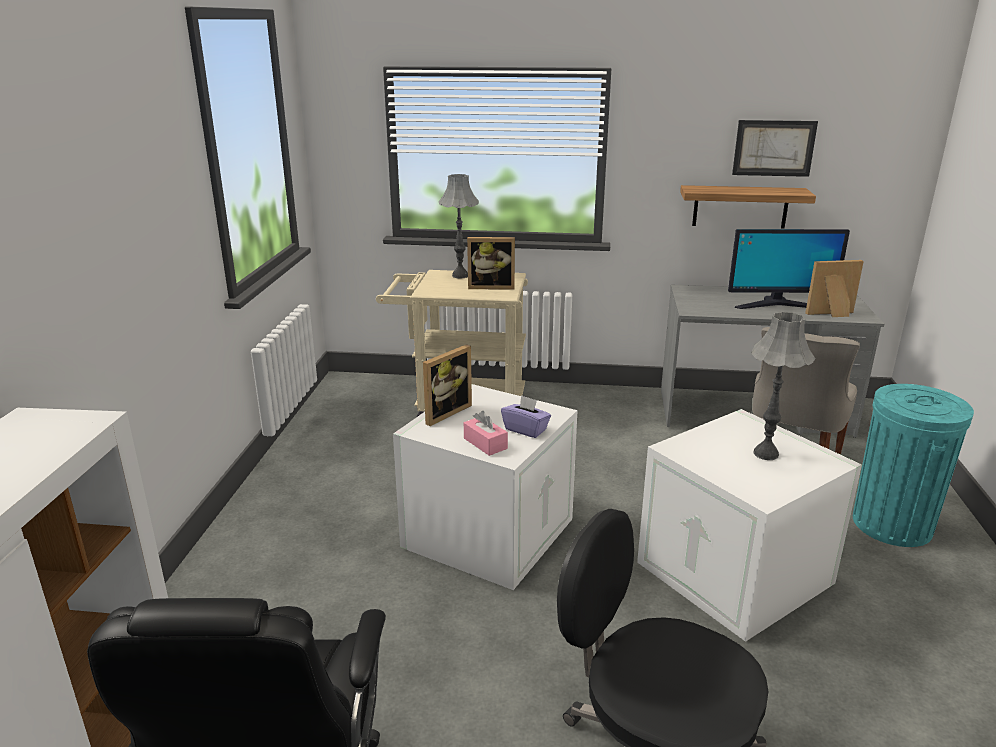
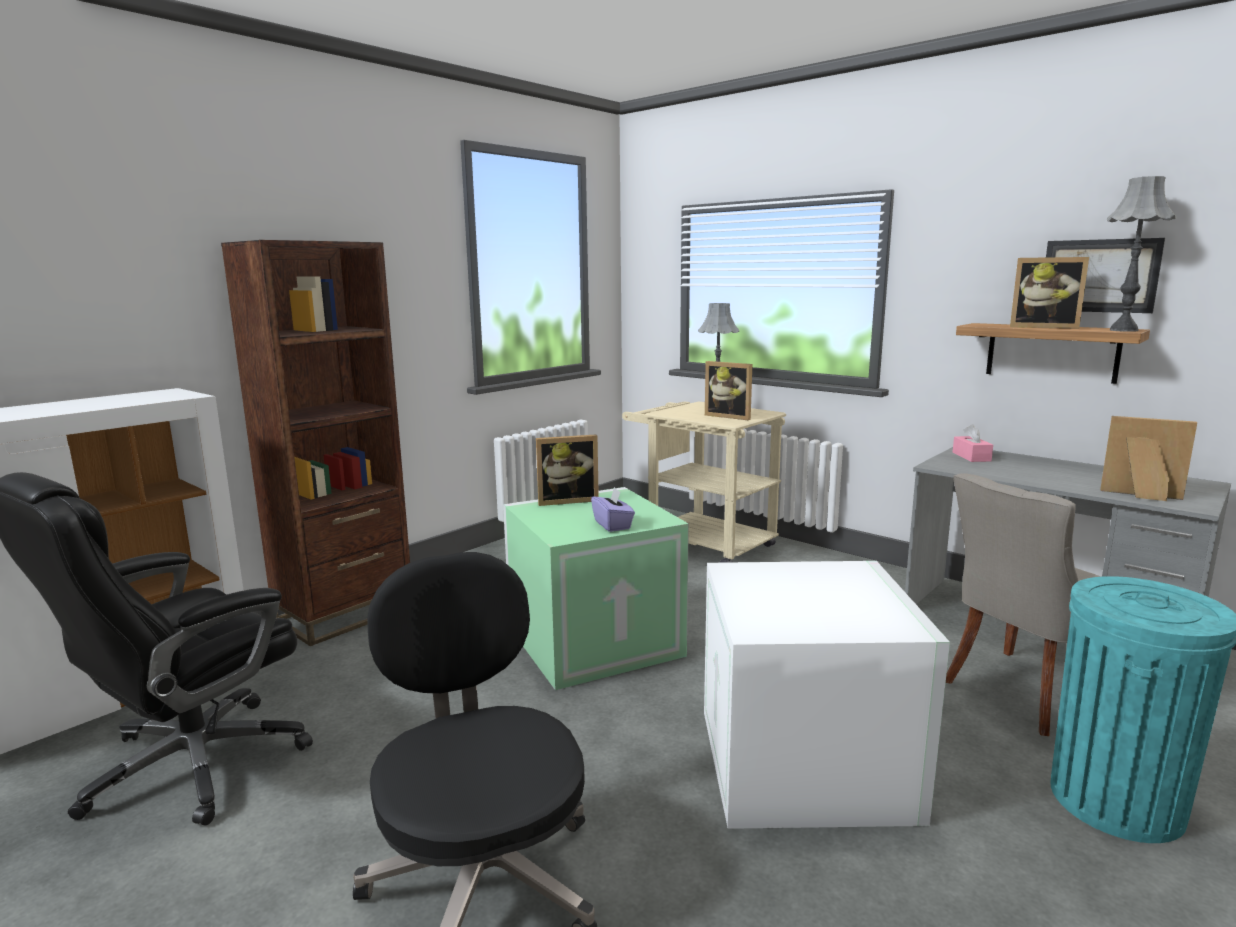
camera: 35 degrees right, 10 degrees down
white storage box [393,384,578,590] -> green storage box [503,487,689,690]
pink tissue box [464,411,508,456] -> pink tissue box moved to [953,424,993,462]
monitor [728,229,850,309] -> none
grey table lamp [751,312,816,460] -> grey table lamp moved to [1107,176,1177,332]
none -> brown bookcase [221,240,410,646]
none -> picture frame [1010,257,1089,329]

